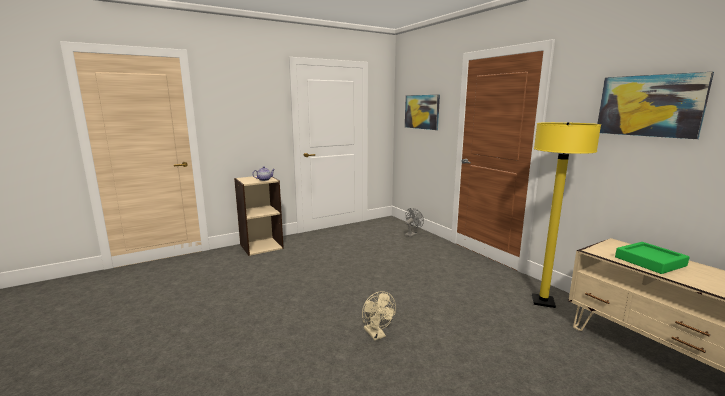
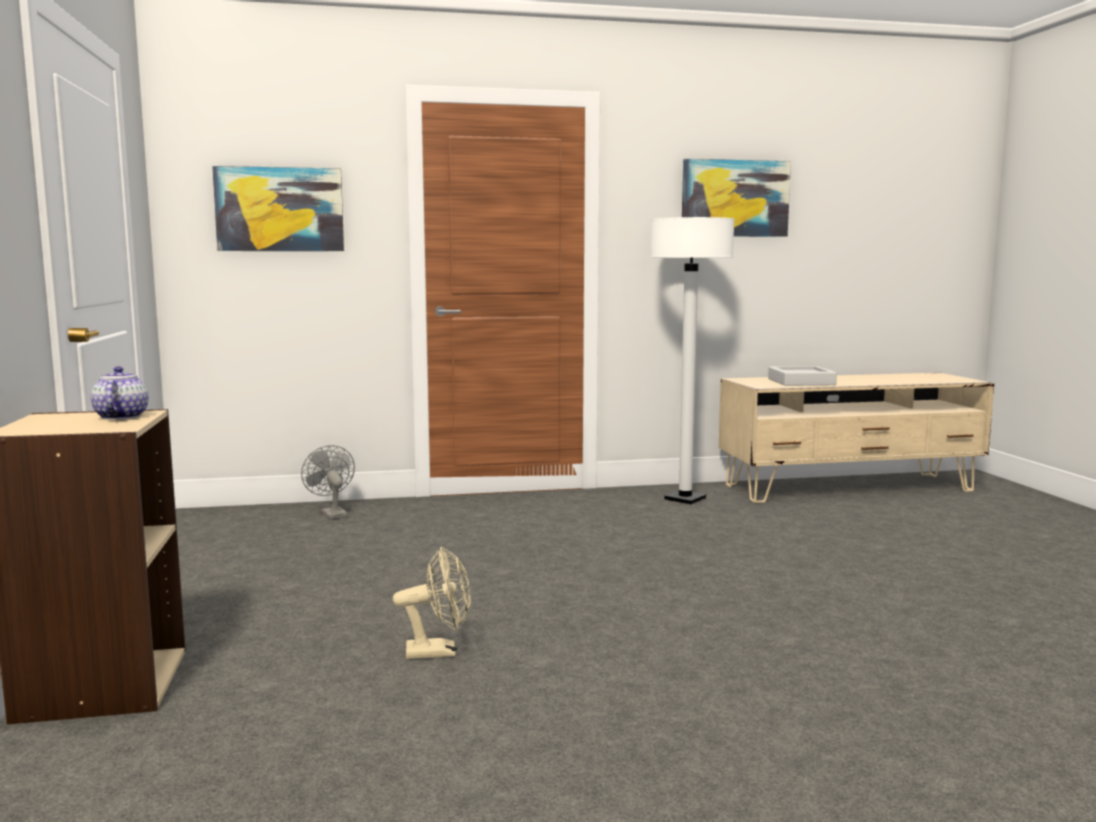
camera: 70 degrees left, 5 degrees down
beige fan [362,291,396,340] -> beige fan moved to [393,547,471,659]
yellow floor lamp [532,122,601,308] -> white floor lamp [650,217,734,504]
green tray [615,242,690,274] -> grey tray [768,366,837,386]

